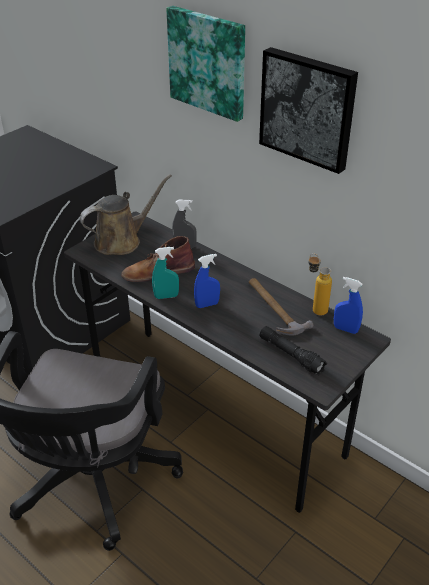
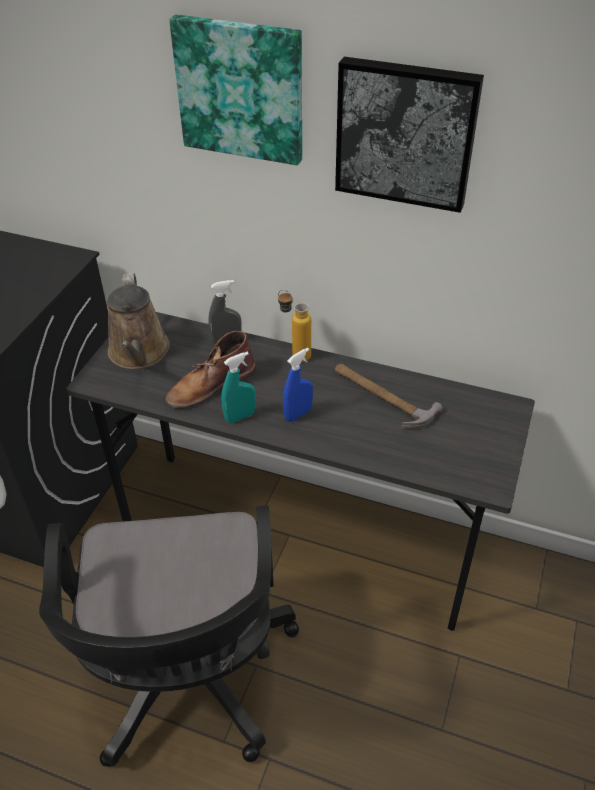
camera: 20 degrees left, 5 degrees up
brown watering can [80,174,172,255] -> brown watering can turned 135 degrees clockwise [107,273,170,369]
black flashlight [260,326,327,376] -> none
bottle [309,253,332,315] -> bottle moved to [278,289,311,362]
blue spray bottle [334,277,363,334] -> none

